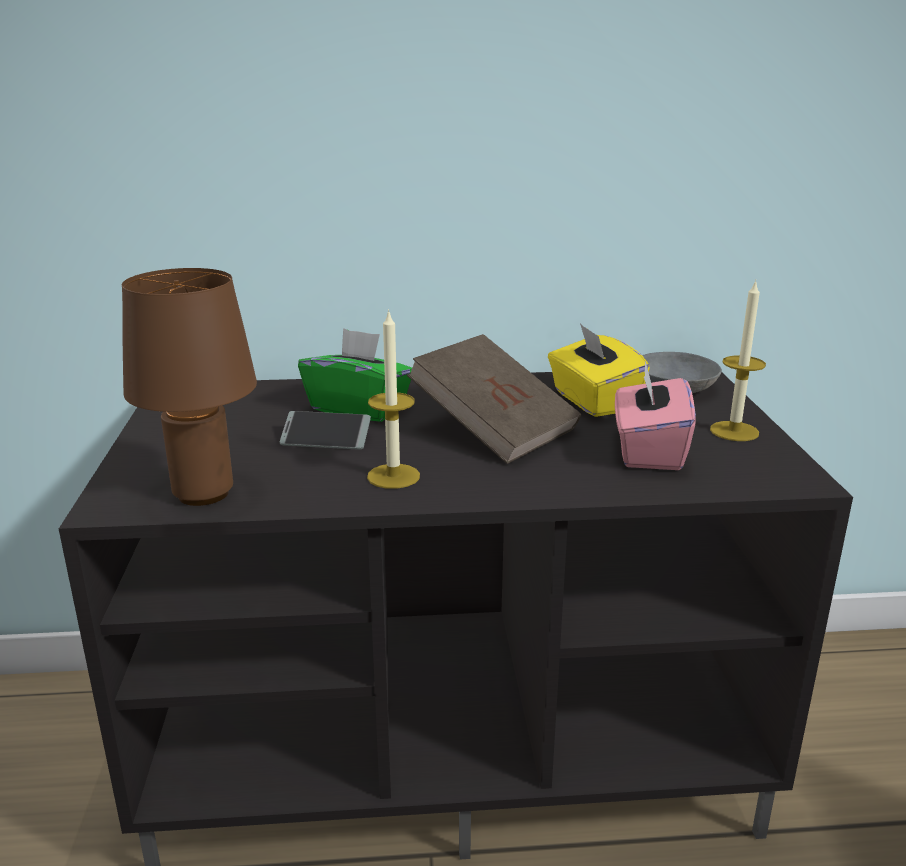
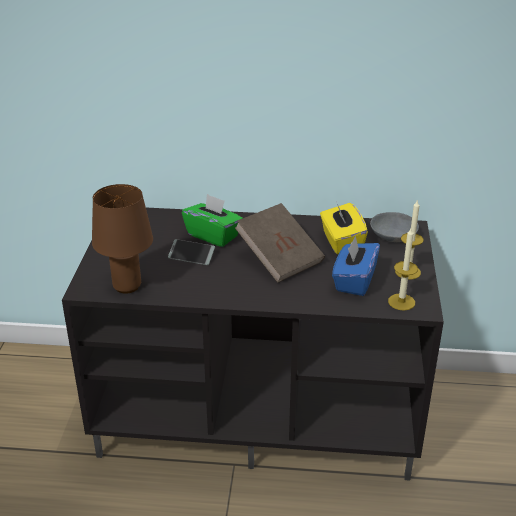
camera: 10 degrees right, 10 degrees up
candle [367,309,420,489] -> candle moved to [388,228,418,310]
pink tissue box [615,361,696,470] -> blue tissue box [332,236,380,296]

